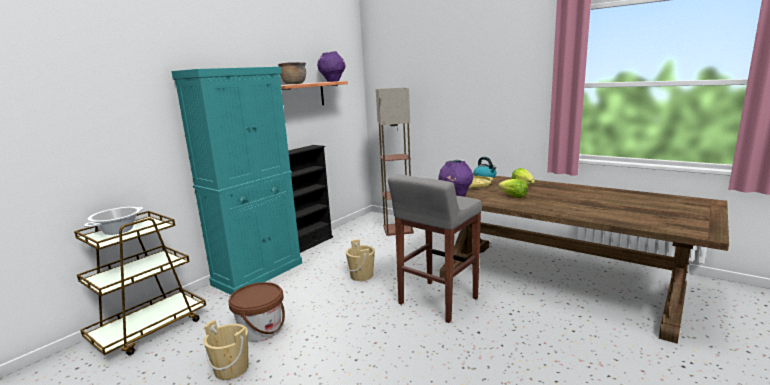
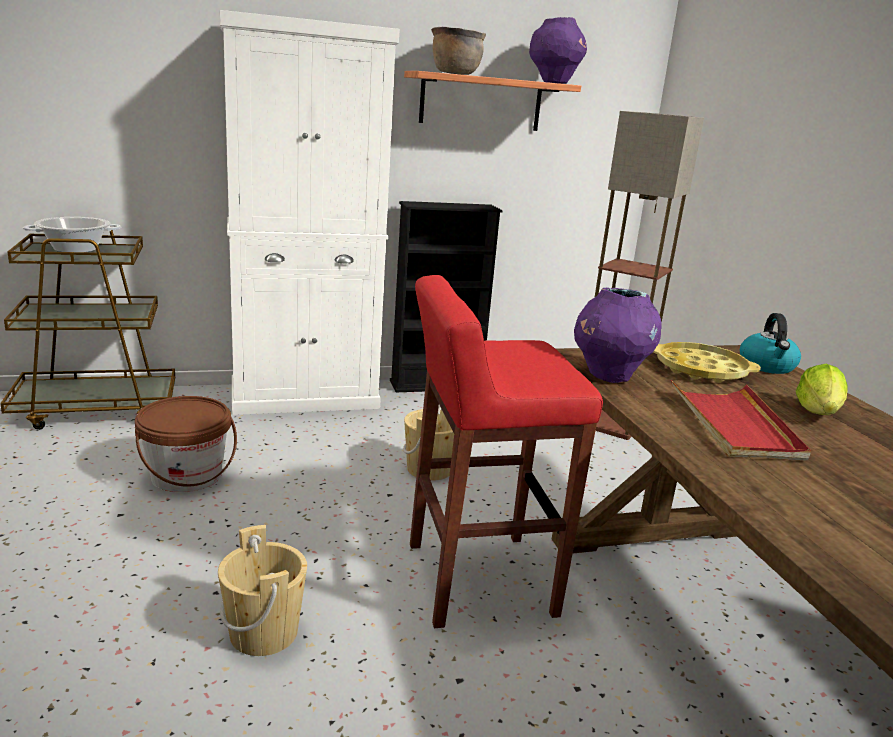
camera: 35 degrees right, 5 degrees up
turquoise cabinet [171,67,302,295] -> white cabinet [220,10,400,415]
beige bucket [203,320,249,380] -> beige bucket moved to [218,525,307,656]
grey stool [388,174,482,323] -> red stool [410,275,603,628]
lettuce [498,179,528,198] -> red tray [671,380,811,461]

